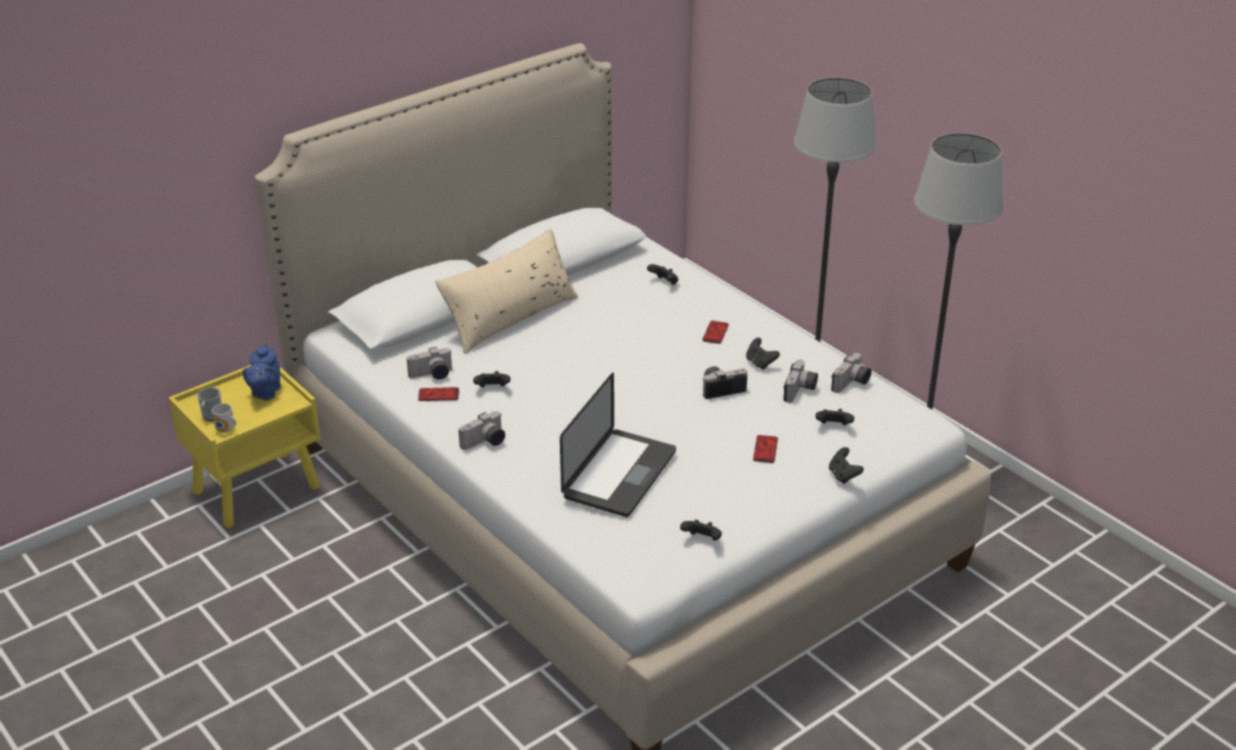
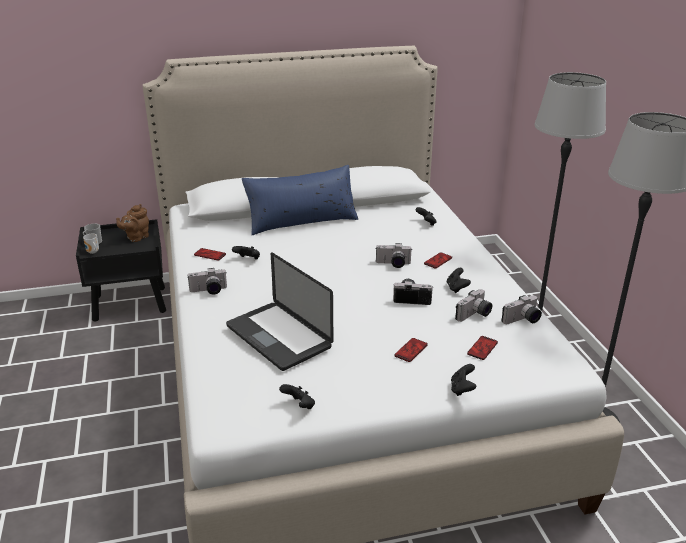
camera: 25 degrees right, 5 degrees down
yellow nightstand [168,365,321,528] -> black nightstand [76,219,166,322]
blue teapot [243,344,281,400] -> brown teapot [116,204,149,242]
camera [407,347,452,380] -> camera moved to [376,243,412,268]
beige pillow [435,228,578,354] -> blue pillow [242,165,358,235]
laptop [560,372,676,517] -> laptop turned 90 degrees clockwise [226,253,333,371]
black game controller [815,409,854,425] -> phone [467,336,498,360]

